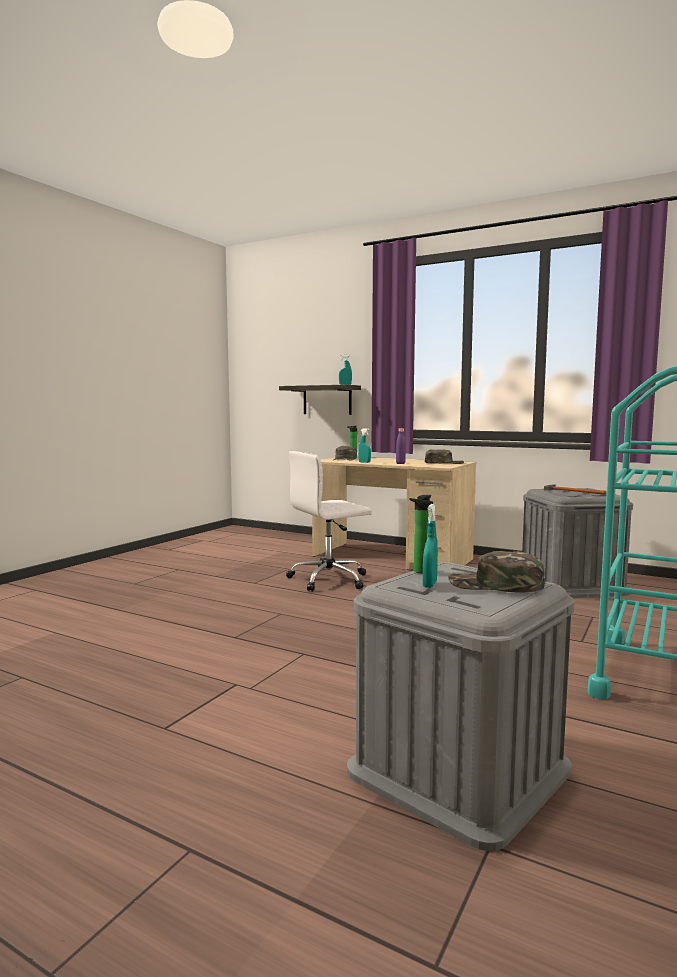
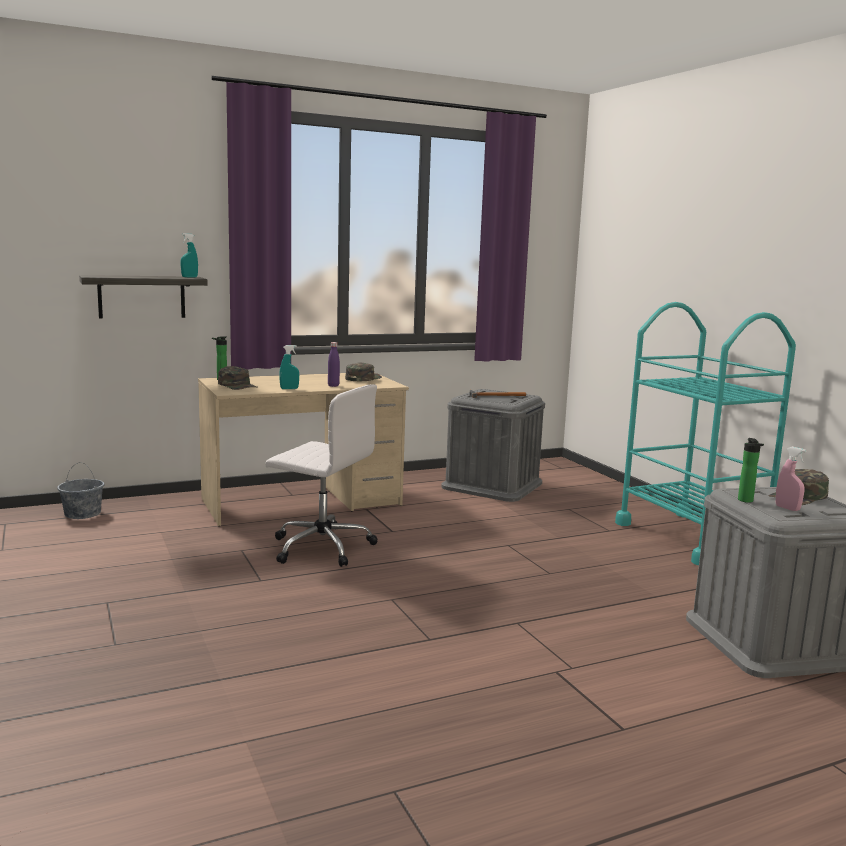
camera: 55 degrees left, 5 degrees up
white office chair [286,451,372,591] -> white office chair turned 75 degrees counterclockwise [265,384,378,567]
turquoise spray bottle [423,504,438,588] -> pink spray bottle [776,447,807,511]
none -> grey bucket [57,462,104,519]

